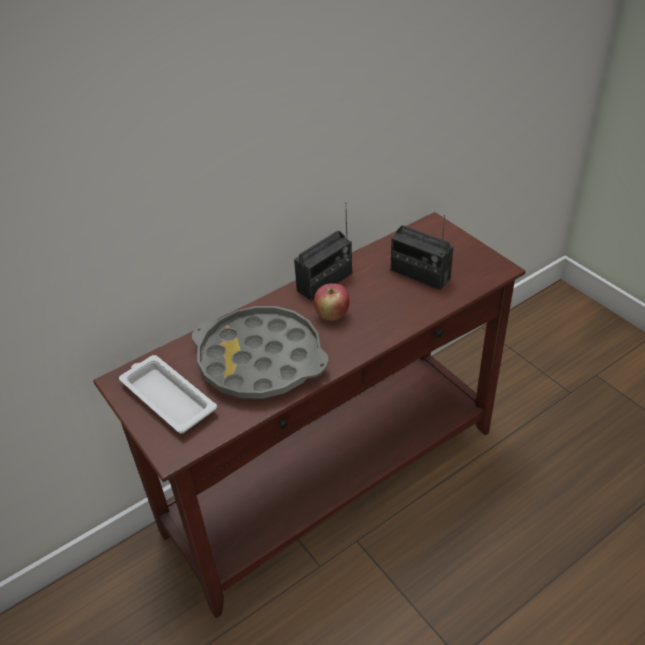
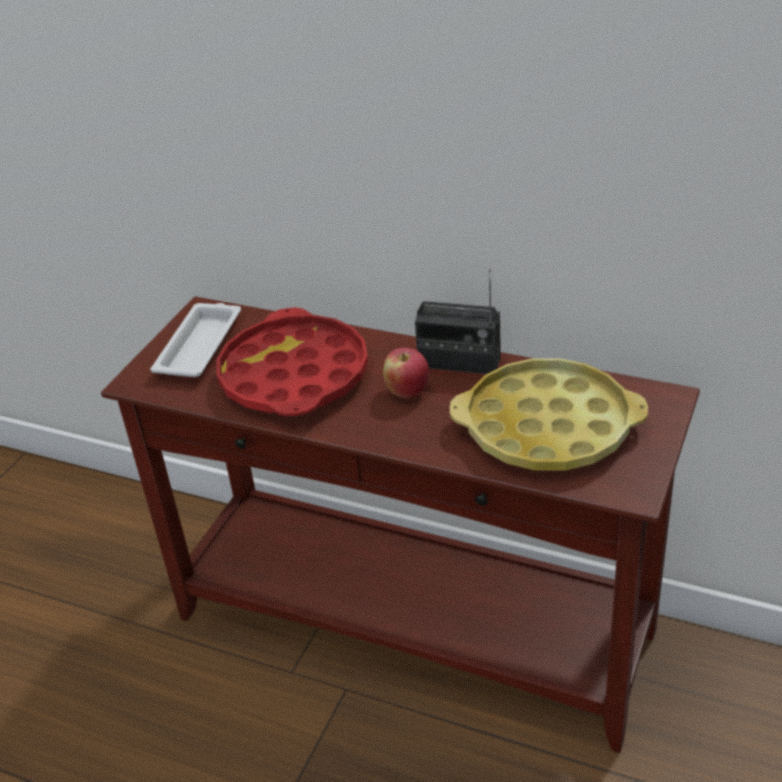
camera: 60 degrees right, 5 degrees down
grey tray [192,306,329,399] -> red tray [217,307,368,416]
radio [391,215,454,290] -> yellow tray [450,358,648,471]

